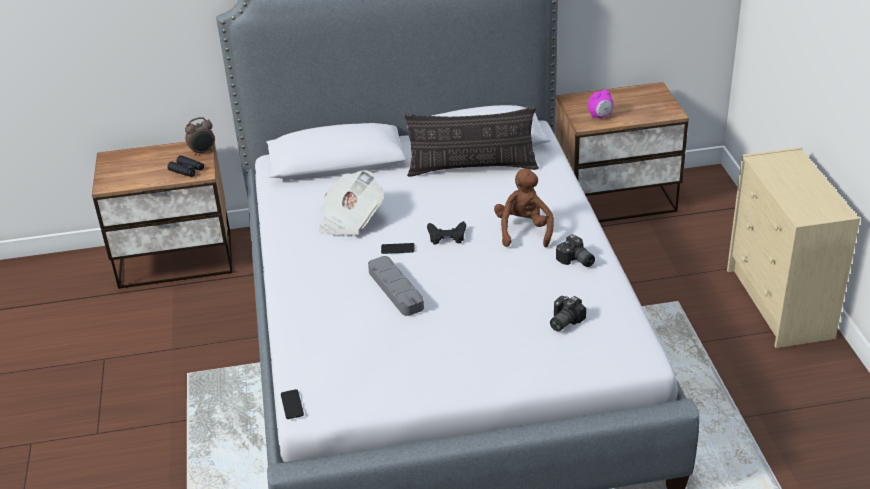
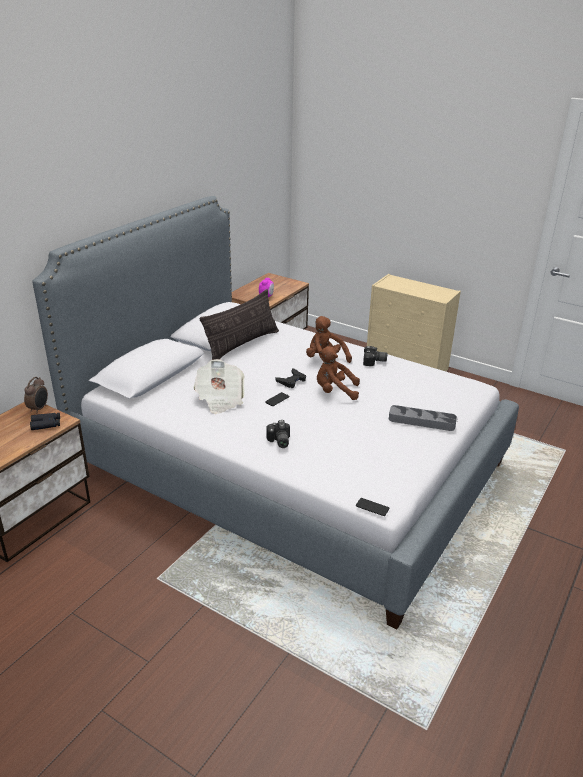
camera: 50 degrees left, 5 degrees down
grey tray [368,256,424,316] -> grey tray moved to [389,405,457,431]
camera [550,296,586,331] -> camera moved to [266,420,290,448]
none -> brown plush toy [317,346,360,400]

